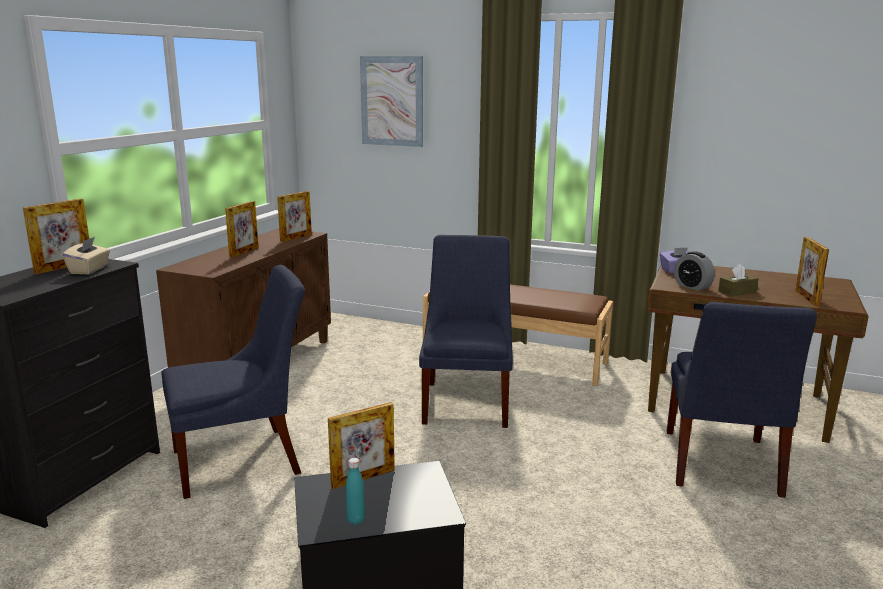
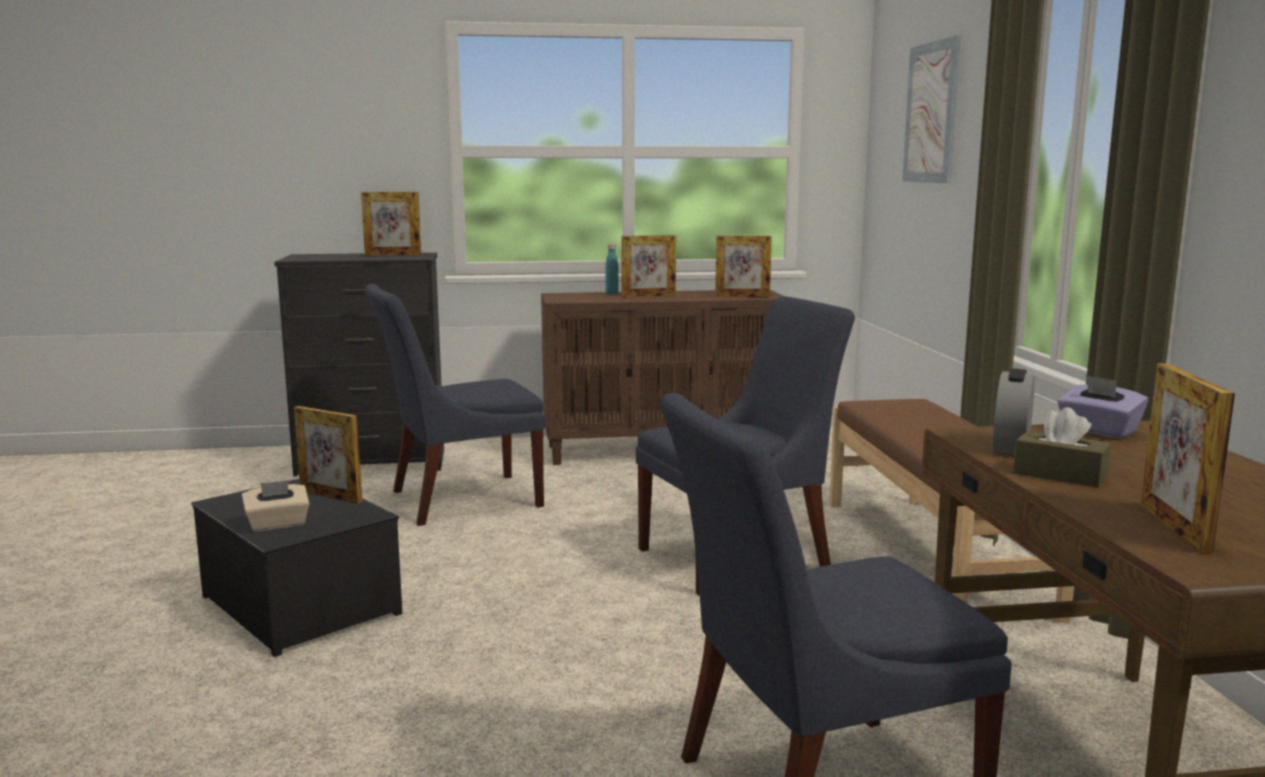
camera: 60 degrees right, 5 degrees down
beige tissue box [62,237,110,274] -> beige tissue box moved to [241,480,310,532]
blue chair [161,265,305,499] -> blue chair turned 120 degrees clockwise [365,284,545,526]
turquoise bottle [346,458,365,525] -> turquoise bottle moved to [605,244,619,294]
picture frame [795,237,829,306] -> picture frame turned 60 degrees counterclockwise [1141,363,1235,554]

